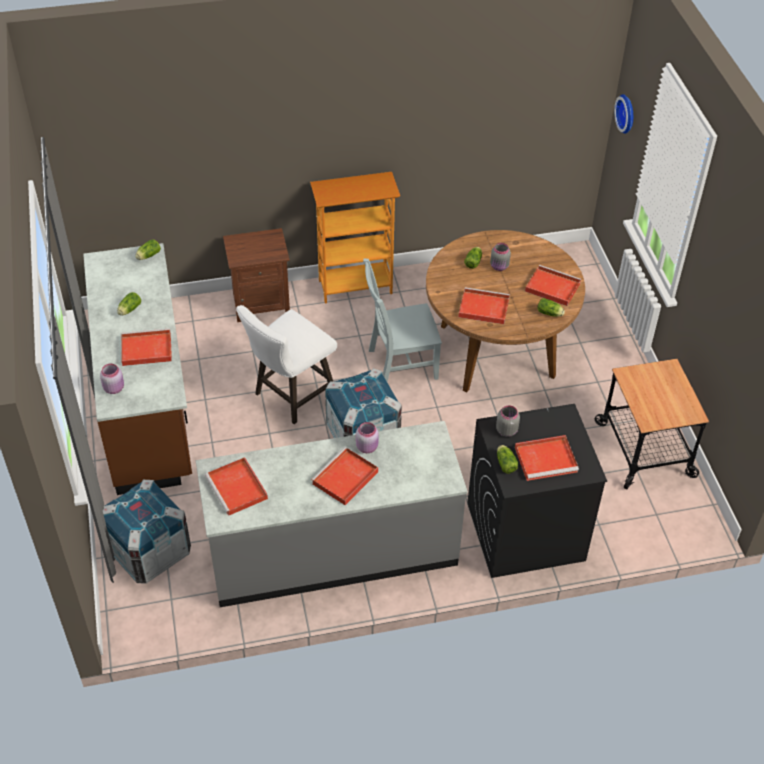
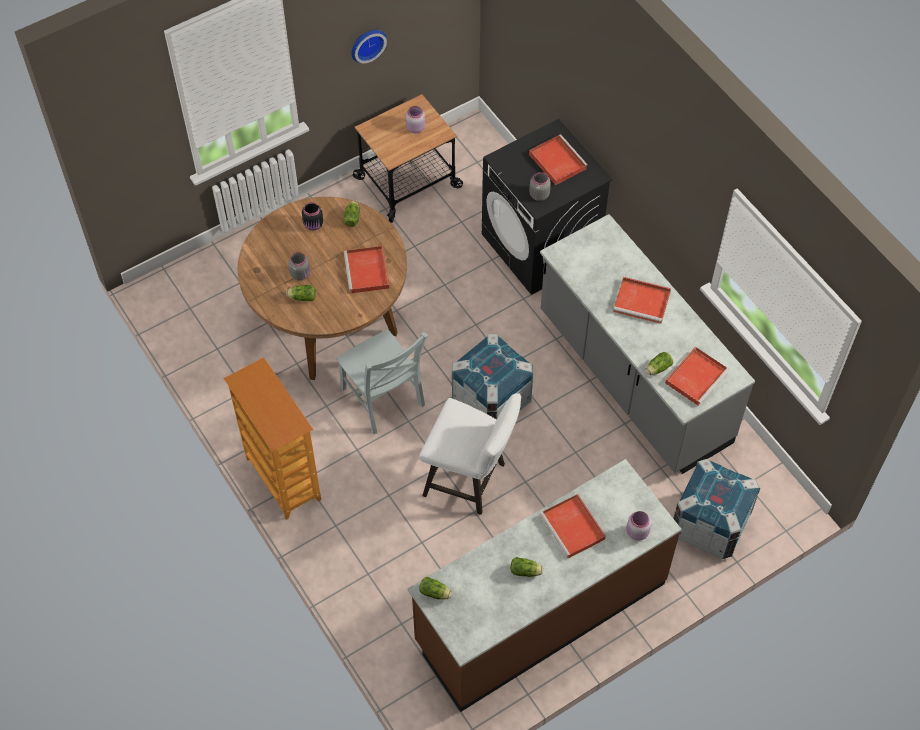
camera: 110 degrees left, 10 degrees up
brown nightstand [223,228,290,322] -> none
pink jar [356,422,379,453] -> pink jar moved to [406,106,425,133]
lettuce [497,445,518,474] -> lettuce moved to [645,352,673,375]
red tray [525,265,581,306] -> black jar [302,202,323,230]
wall clock [614,94,633,134] -> wall clock moved to [351,30,387,63]

